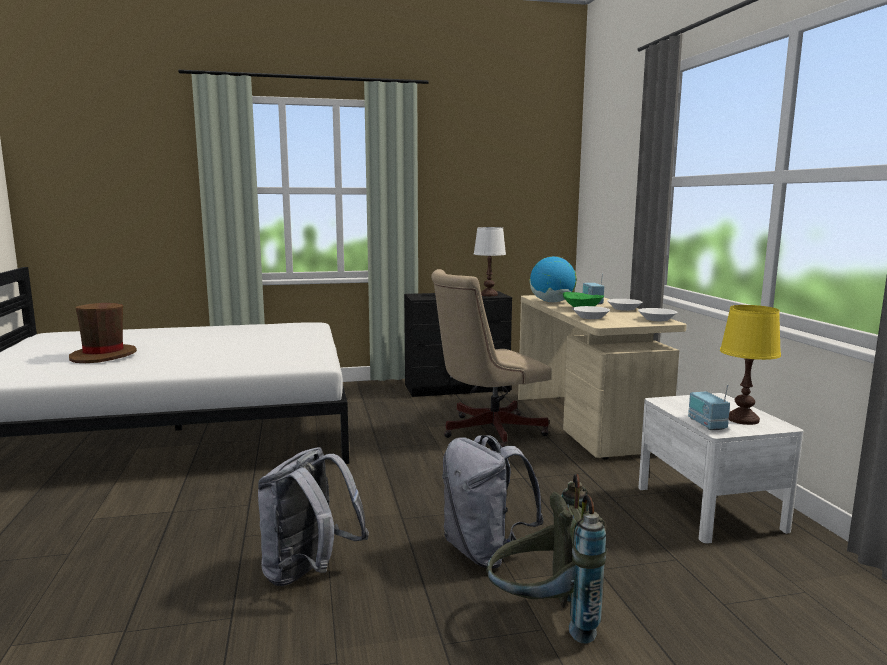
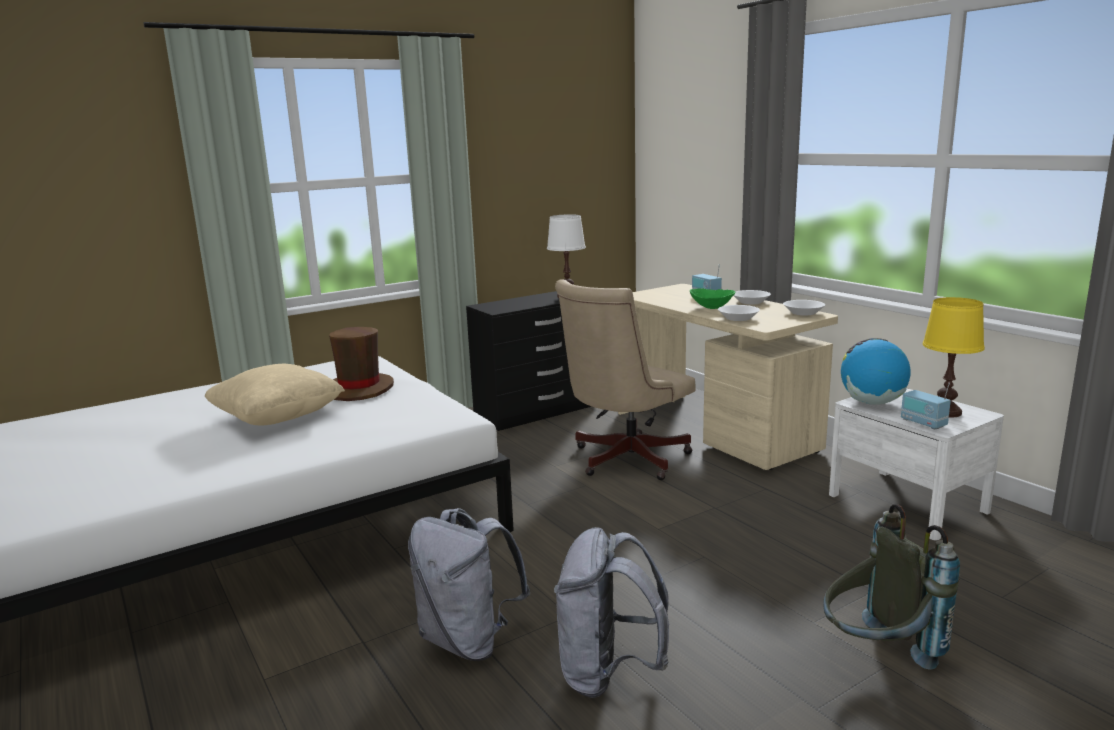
camera: 20 degrees left, 5 degrees up
brown hat [69,303,137,363] -> brown hat moved to [329,327,394,401]
grey backpack [442,435,544,568] -> grey backpack moved to [408,508,530,661]
globe [529,256,577,302] -> globe moved to [841,338,911,405]
none -> beige pillow [205,364,345,425]

